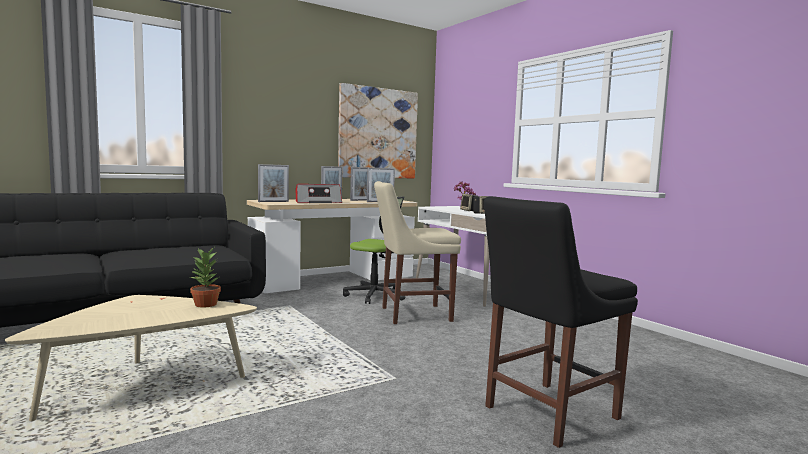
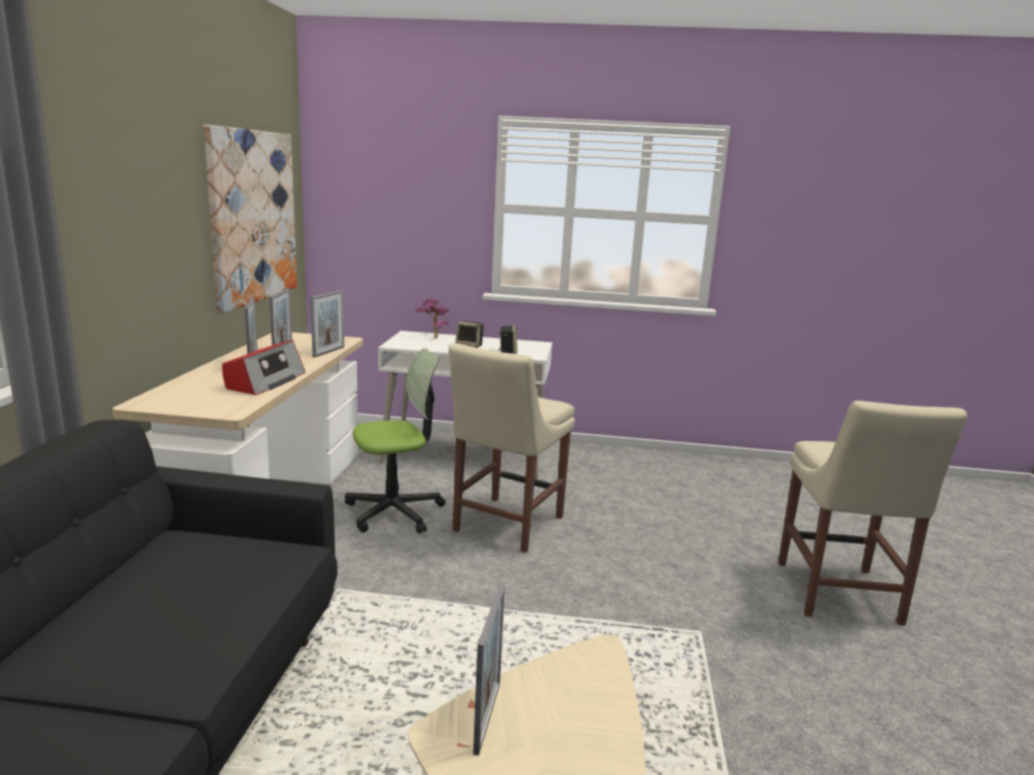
camera: 50 degrees left, 10 degrees up
potted plant [190,248,221,308] -> none
picture frame [258,164,289,202] -> picture frame moved to [473,584,505,756]
black chair [484,196,638,448] -> beige chair [778,401,967,625]

